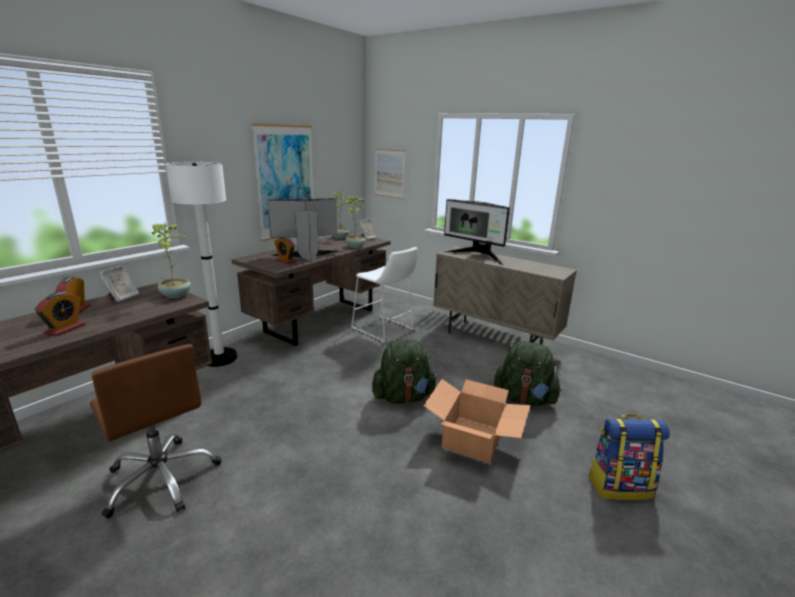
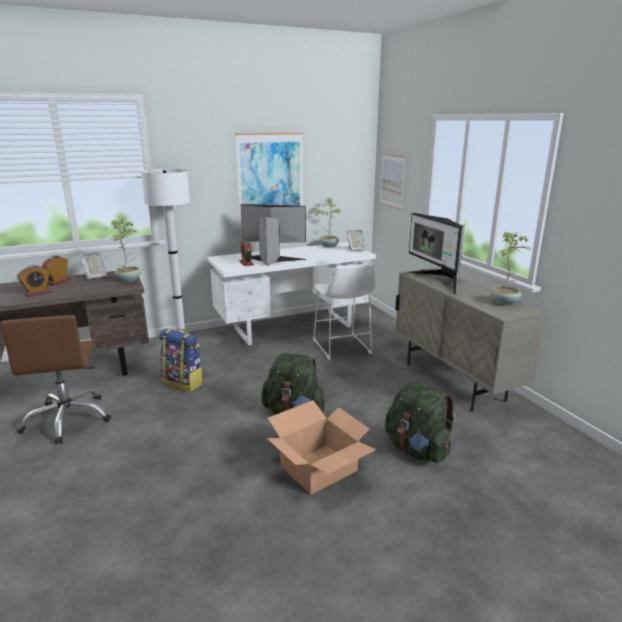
camera: 30 degrees right, 0 degrees up
brown desk [232,232,391,346] -> white desk [207,242,376,346]
potted plant [345,196,366,248] -> potted plant moved to [491,232,532,305]
backpack [588,414,670,500] -> backpack moved to [159,329,204,392]

